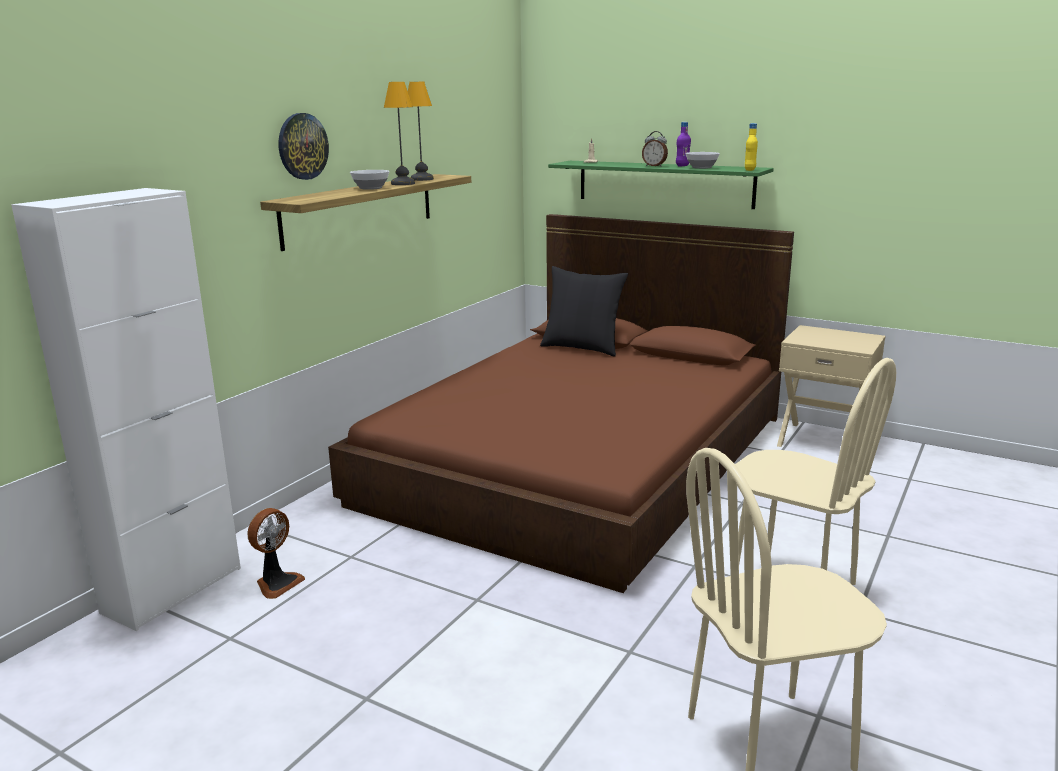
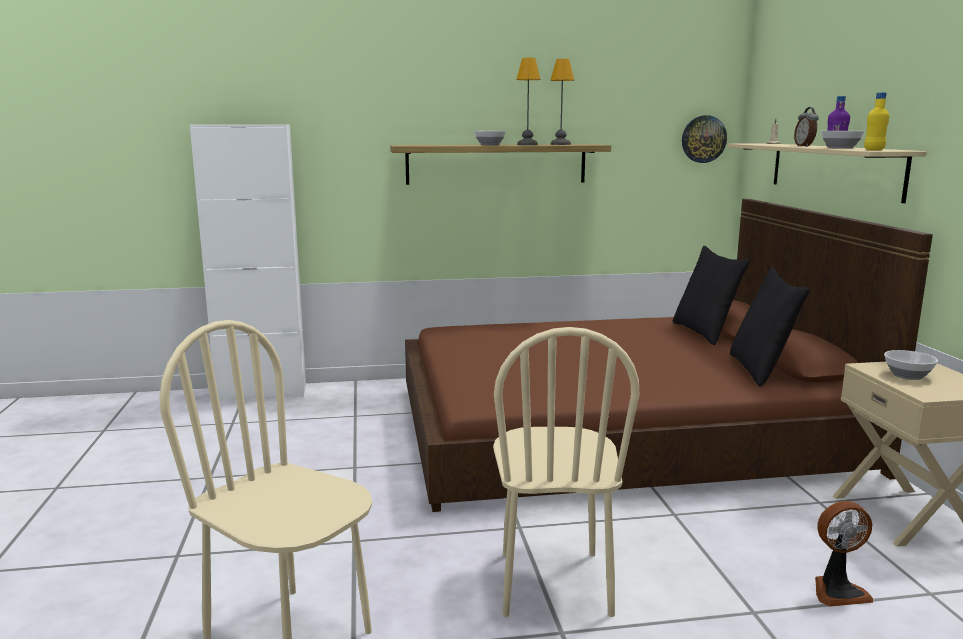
camera: 50 degrees right, 5 degrees down
fan [247,508,305,599] -> fan moved to [815,501,873,607]
wall clock [278,113,329,180] -> wall clock moved to [682,115,727,163]
green shelf [548,161,774,209] -> beige shelf [728,143,927,203]
none -> black pillow [730,268,810,387]
none -> bowl [884,350,938,380]

